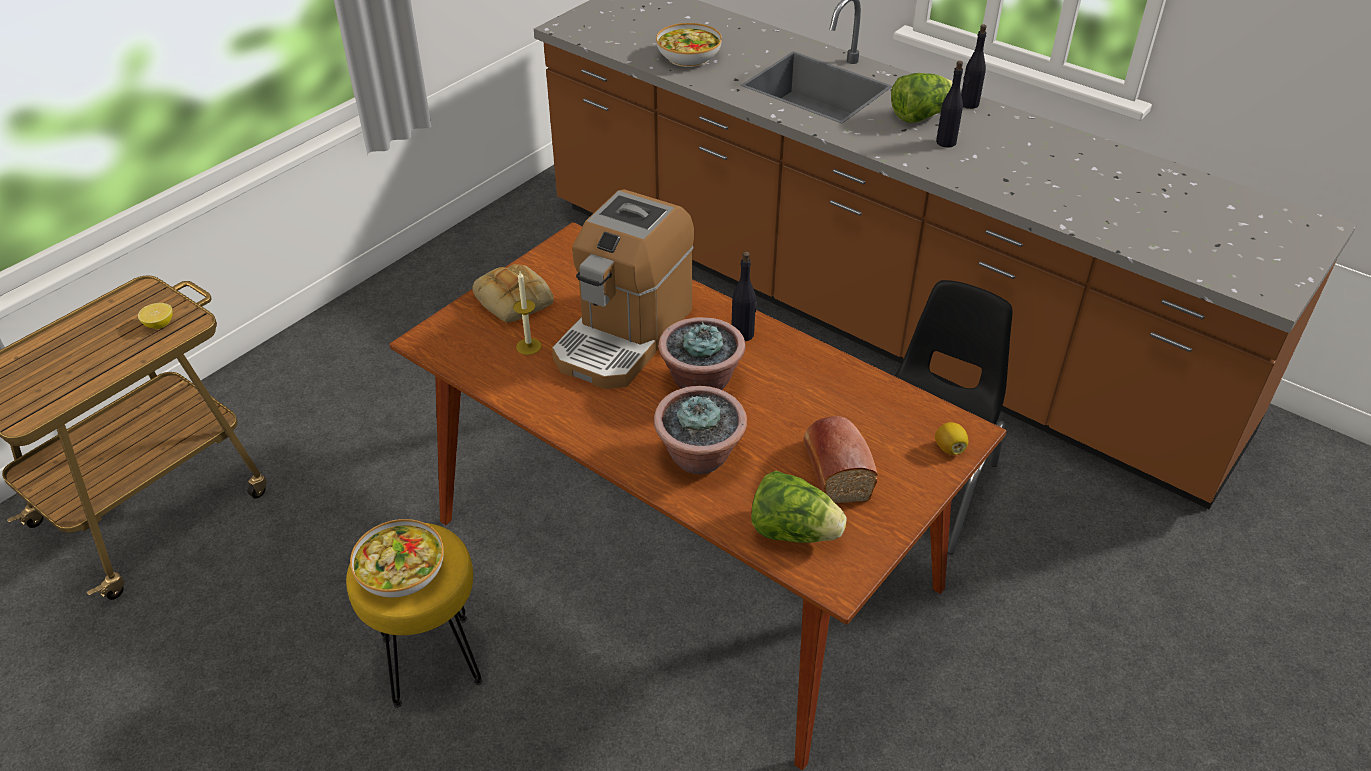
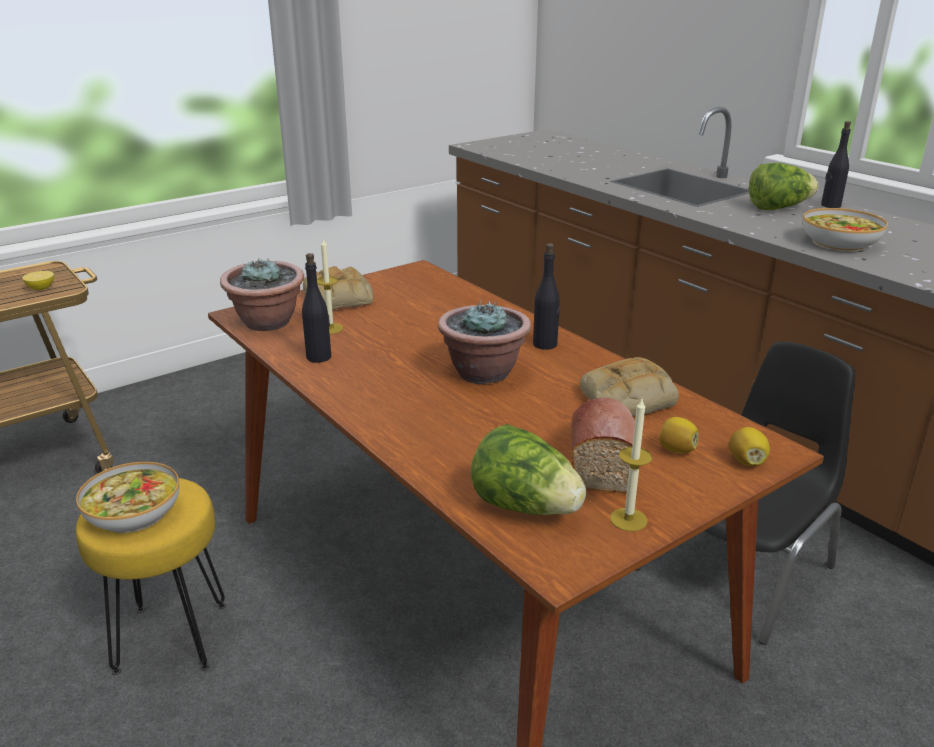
camera: 15 degrees right, 15 degrees down
coffee machine [552,189,694,389] -> none
potted plant [654,386,747,474] -> potted plant moved to [220,259,304,331]
bowl [656,23,722,67] -> bowl moved to [803,208,888,252]
black bottle [936,61,963,148] -> black bottle moved to [302,253,331,363]
none -> bread [580,357,679,416]
none -> candle [610,399,653,531]
none -> lemon [659,417,699,453]

